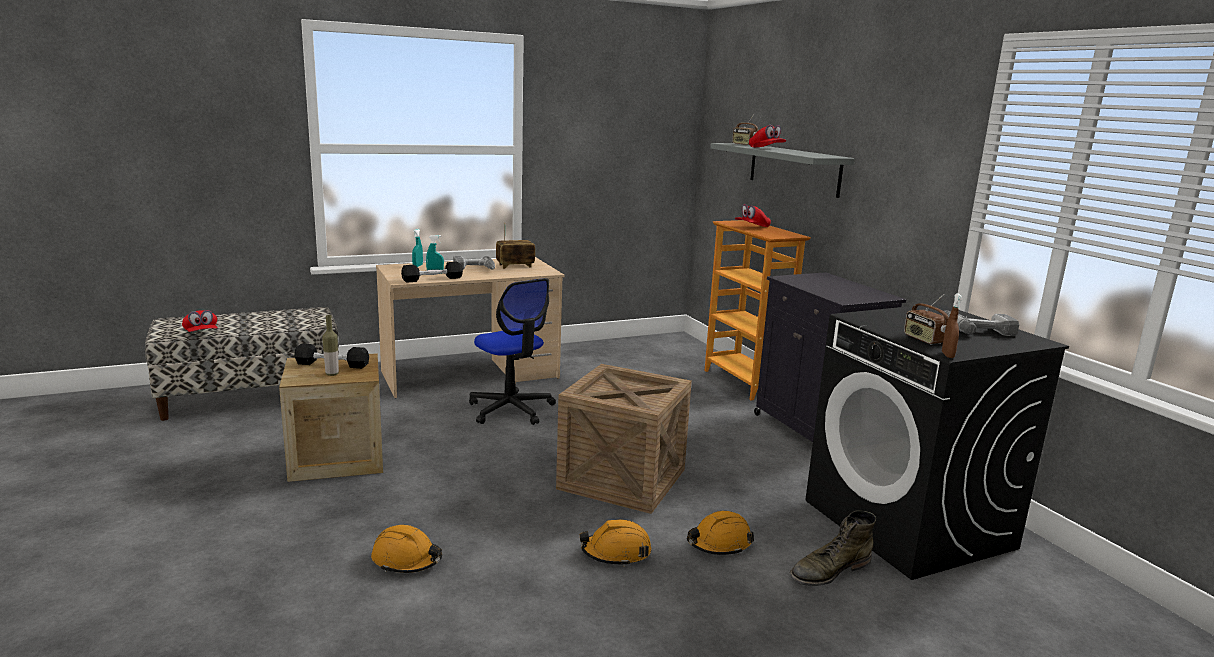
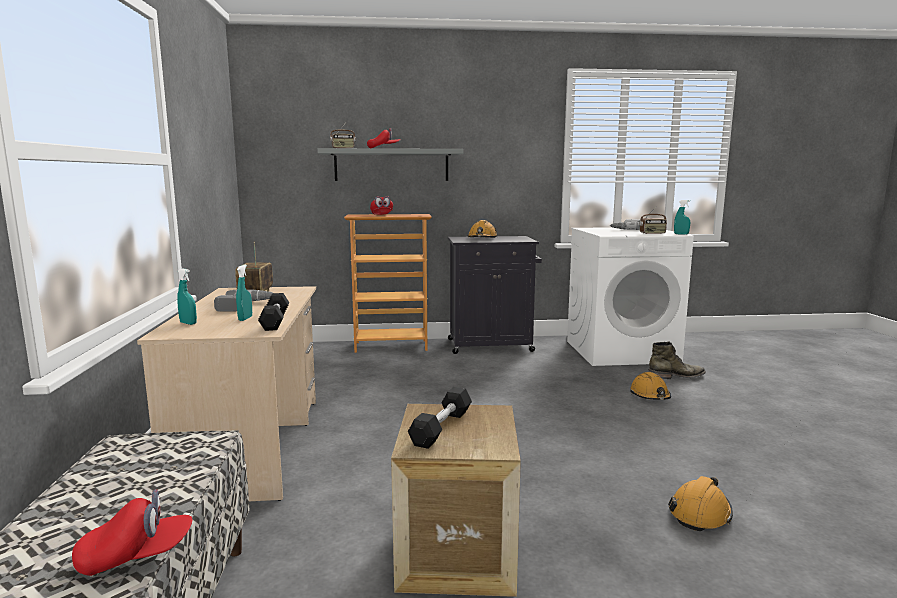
camera: 70 degrees left, 5 degrees down
bottle [322,315,339,376] -> none
office chair [469,278,556,425] -> none
crate [556,364,692,514] -> none
orange hard hat [579,520,651,567] -> orange hard hat moved to [468,220,498,238]
green boot [790,510,876,586] -> green boot turned 90 degrees counterclockwise [648,341,706,379]
black washing machine [805,304,1069,580] -> white washing machine [567,227,694,366]
brown spray bottle [942,293,963,358] -> turquoise spray bottle [674,200,690,235]

